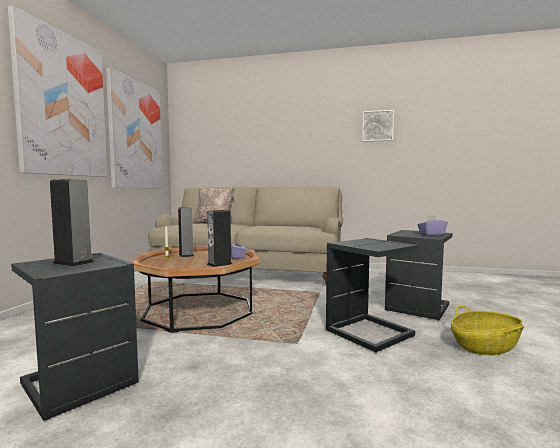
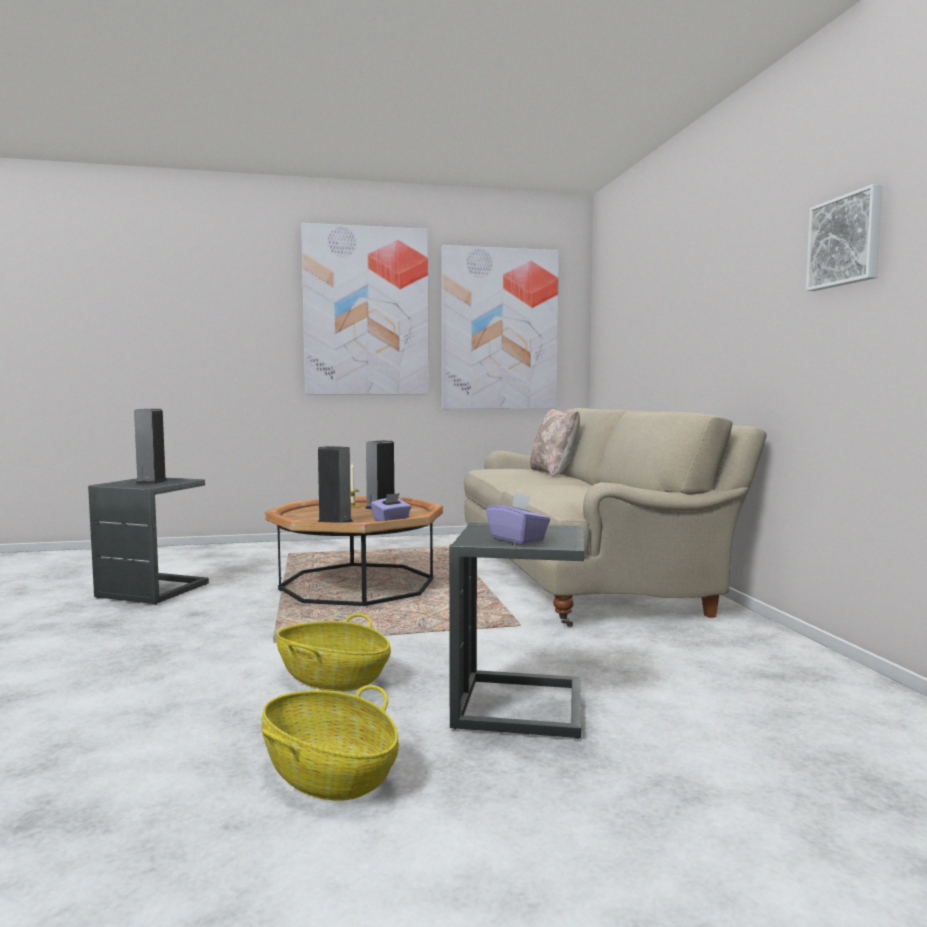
camera: 65 degrees right, 0 degrees up
grey side table [326,238,419,353] -> basket [277,613,391,691]

